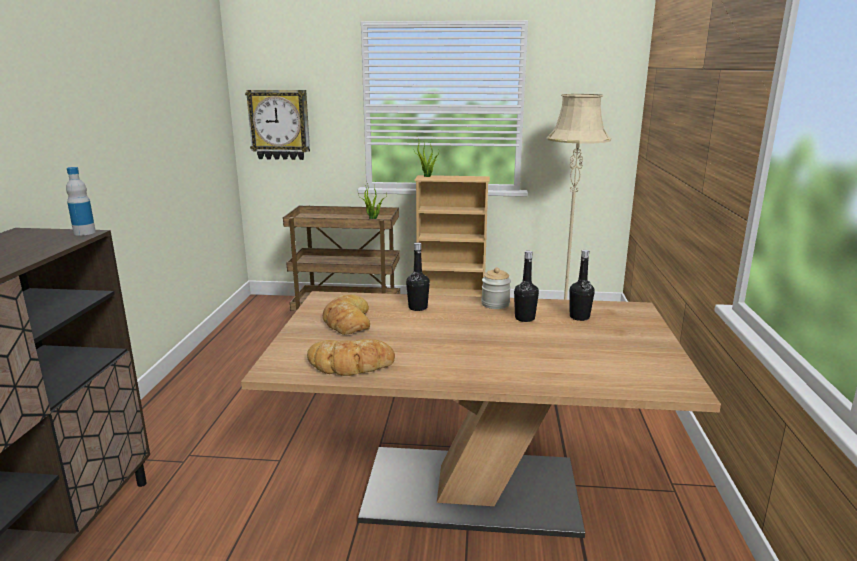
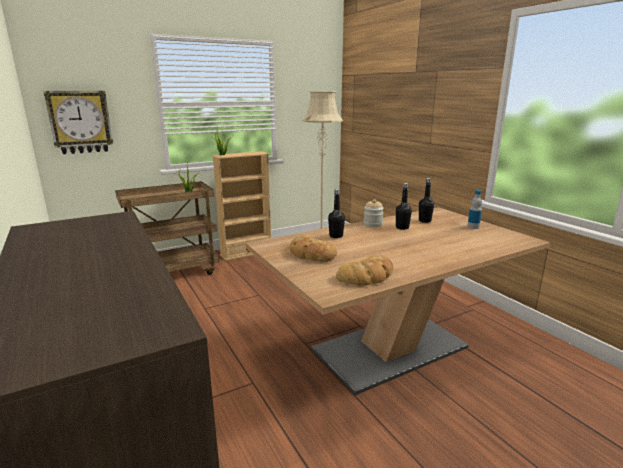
camera: 35 degrees left, 0 degrees up
bottle [66,167,96,236] -> bottle moved to [467,190,482,229]

